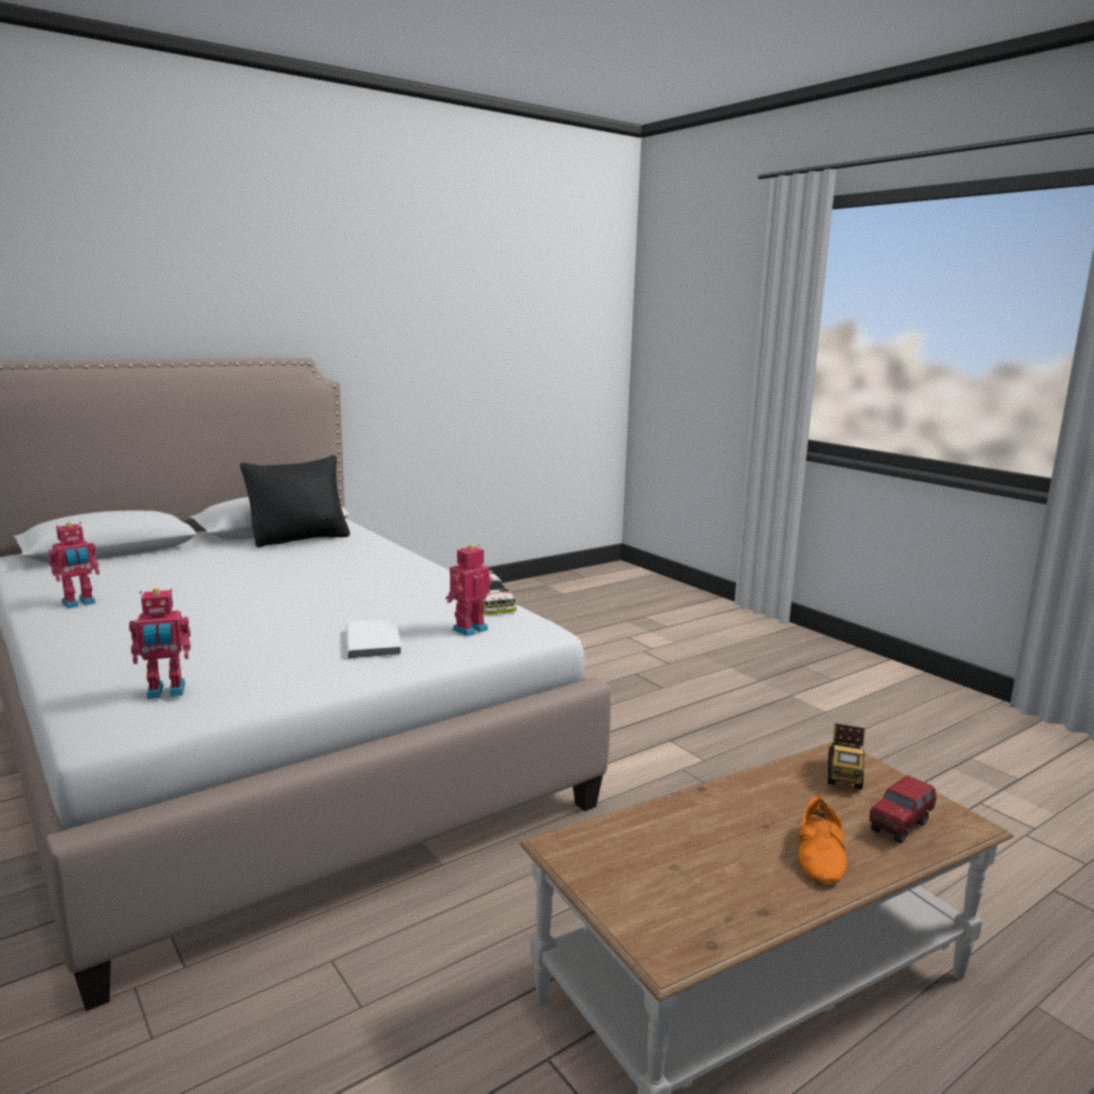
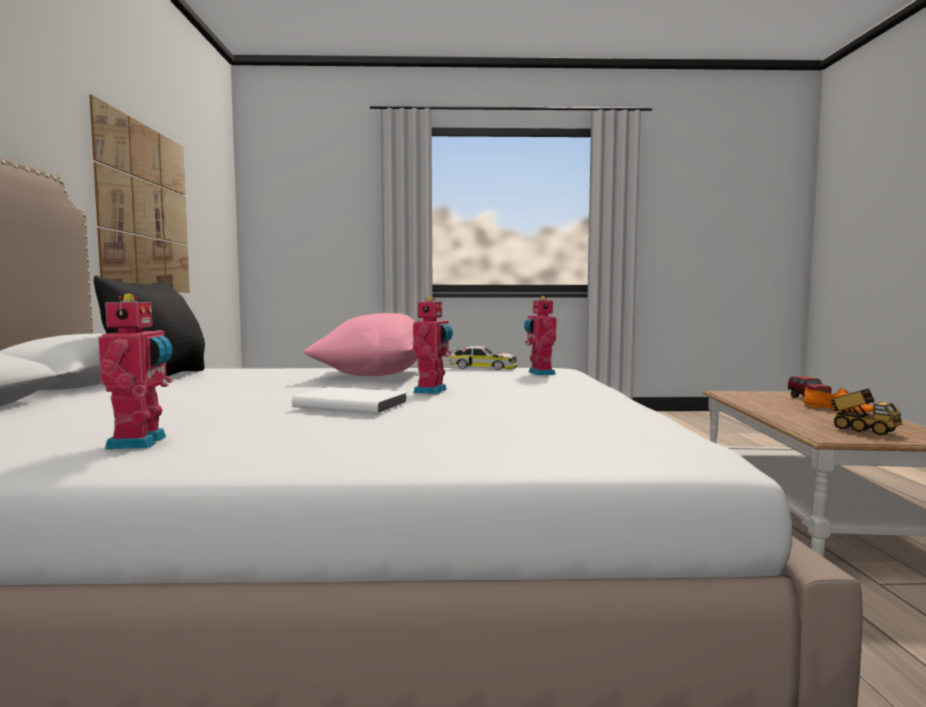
camera: 55 degrees left, 10 degrees down
toy robot [129,588,191,699] -> toy robot moved to [413,297,453,394]
white book [346,619,402,659] -> white book moved to [292,387,408,414]
toy truck [828,723,865,790] -> toy truck moved to [829,389,902,435]
none -> picture [89,95,190,292]
none -> pink pillow [302,313,418,376]

